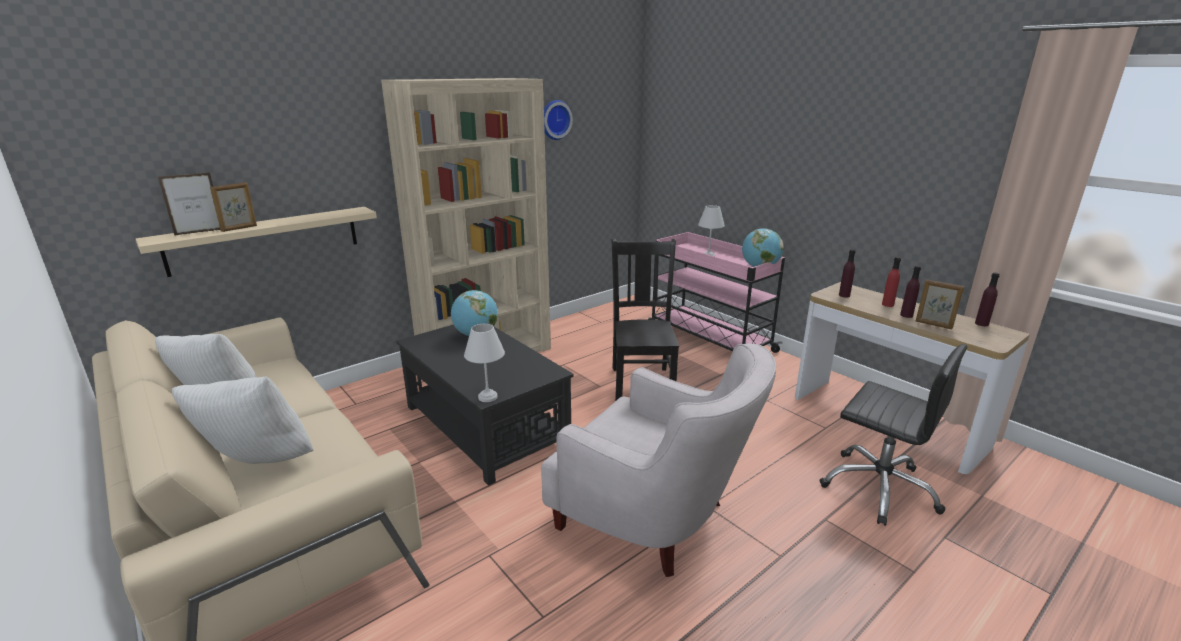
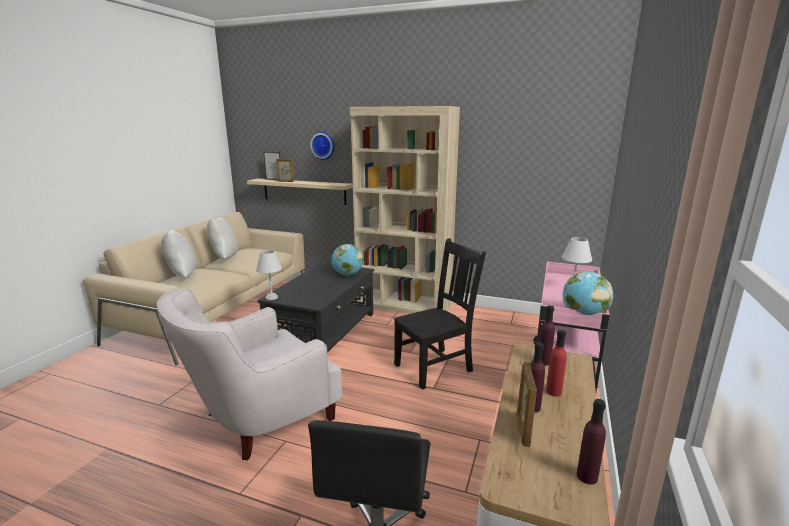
camera: 60 degrees right, 5 degrees down
white armchair [541,343,776,577] -> white armchair turned 45 degrees clockwise [157,288,342,460]
wall clock [544,100,573,140] -> wall clock moved to [310,131,335,160]

